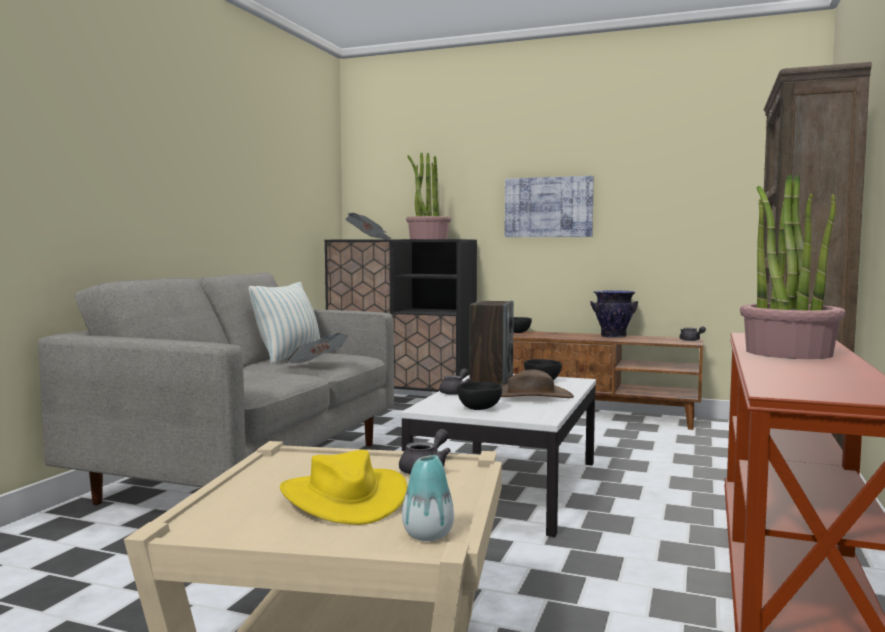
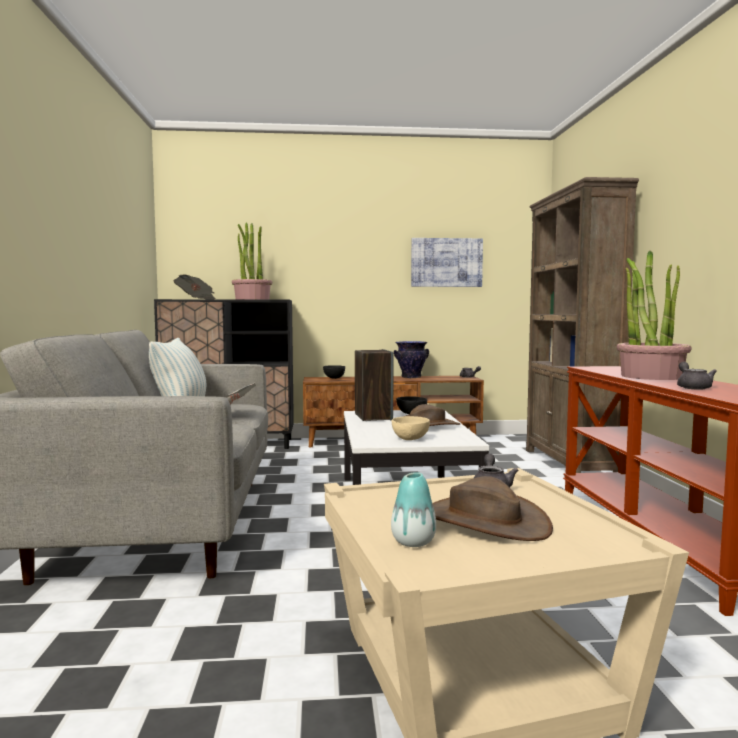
camera: 25 degrees left, 0 degrees up
yellow hat [280,450,407,525] -> brown hat [432,476,553,541]
vase [402,455,454,541] -> vase moved to [391,472,436,547]
grey teapot [439,368,472,395] -> grey teapot moved to [677,362,717,390]
black bowl [457,382,502,410] -> beige bowl [391,416,430,440]
picture [505,176,594,237] -> picture moved to [411,238,483,287]

